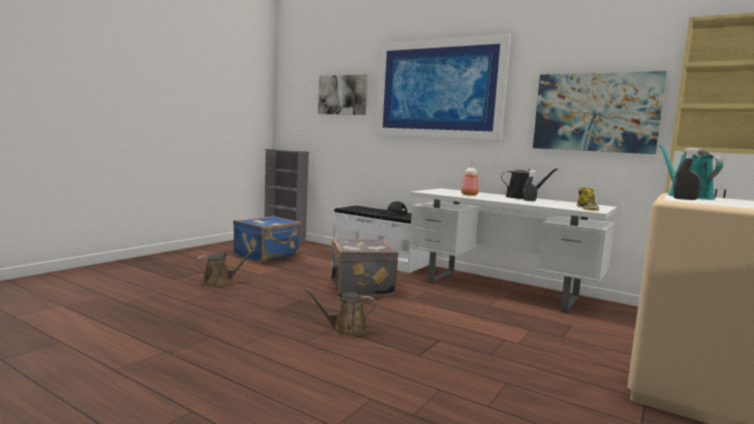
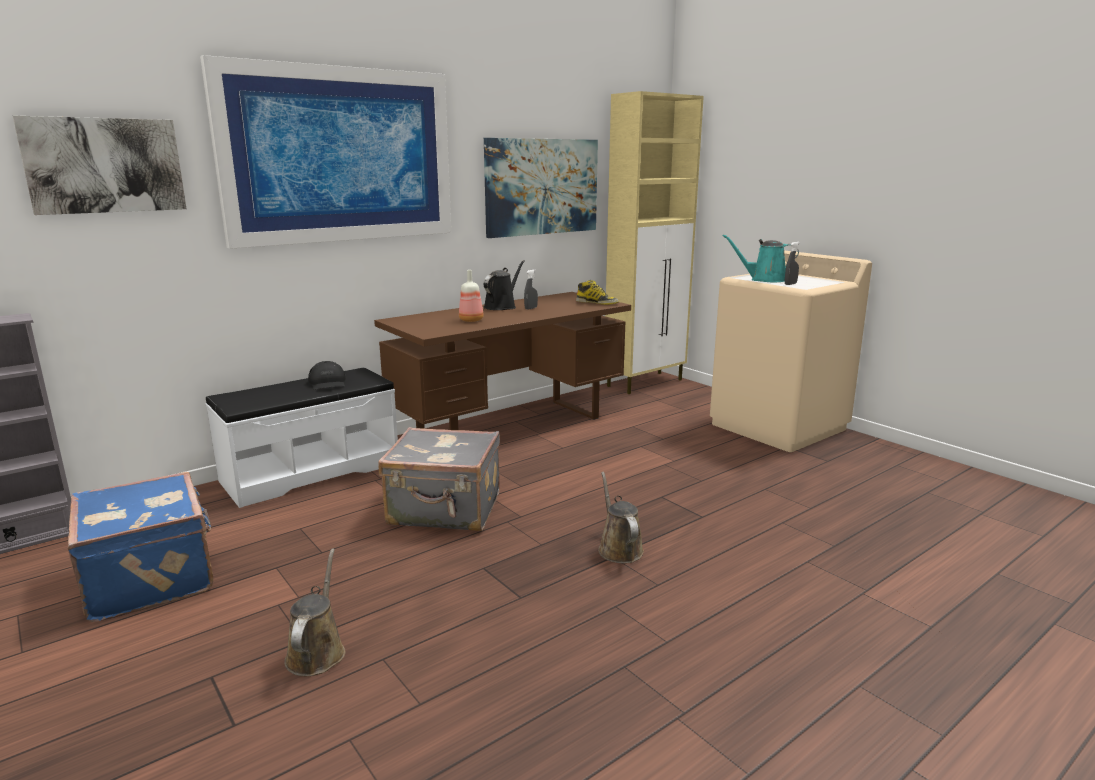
camera: 70 degrees left, 10 degrees up
brown watering can [304,287,376,336] -> brown watering can turned 150 degrees clockwise [598,471,644,564]
white desk [409,188,617,313] -> brown desk [374,292,631,430]

